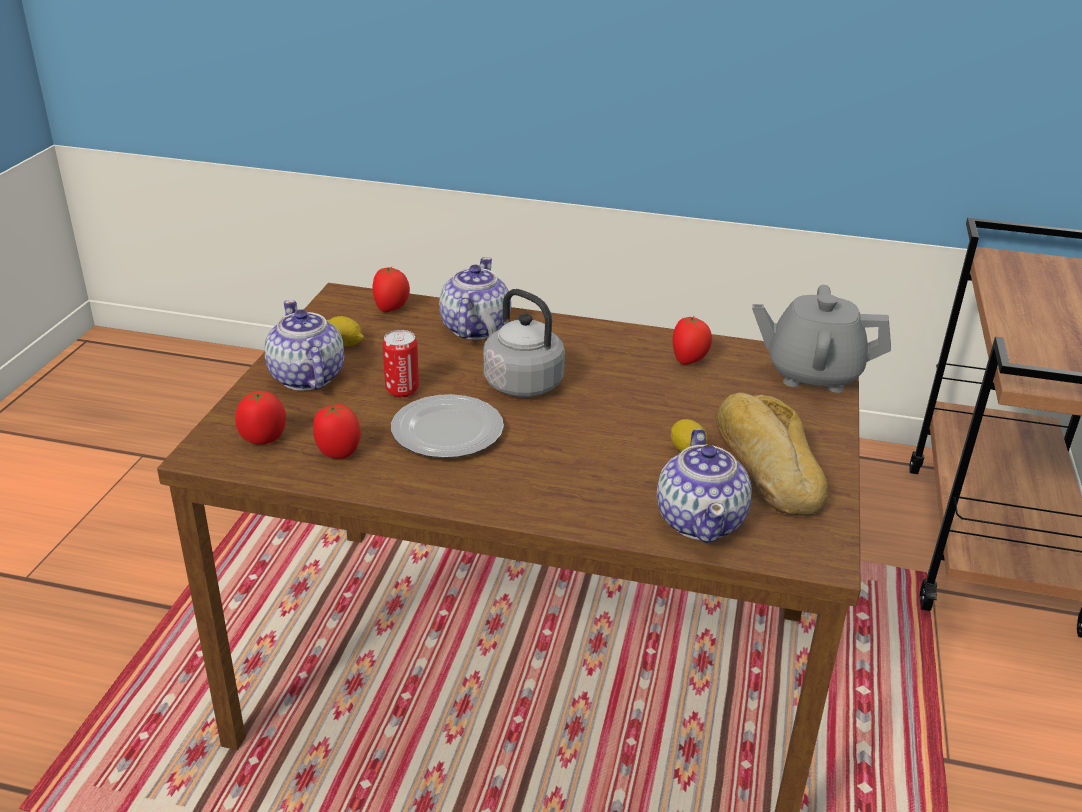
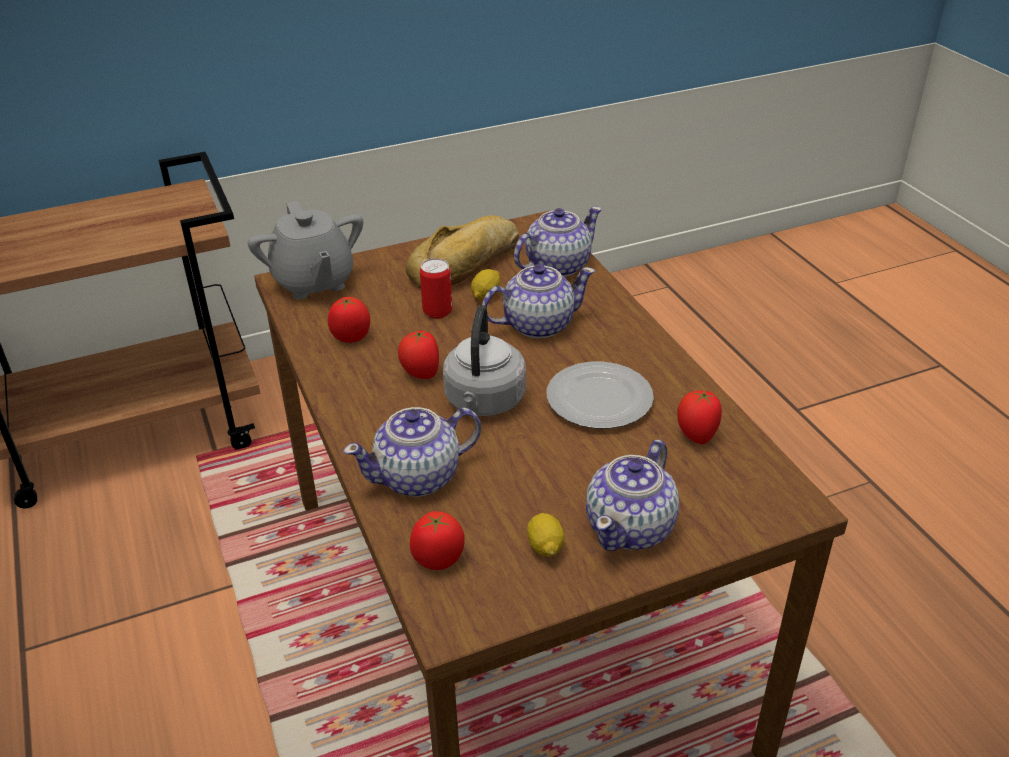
camera: 125 degrees left, 5 degrees up
tomato [235,391,286,444] -> tomato moved to [398,330,439,379]
can [383,330,419,398] -> can moved to [420,258,452,319]
none -> teapot [482,264,595,339]

